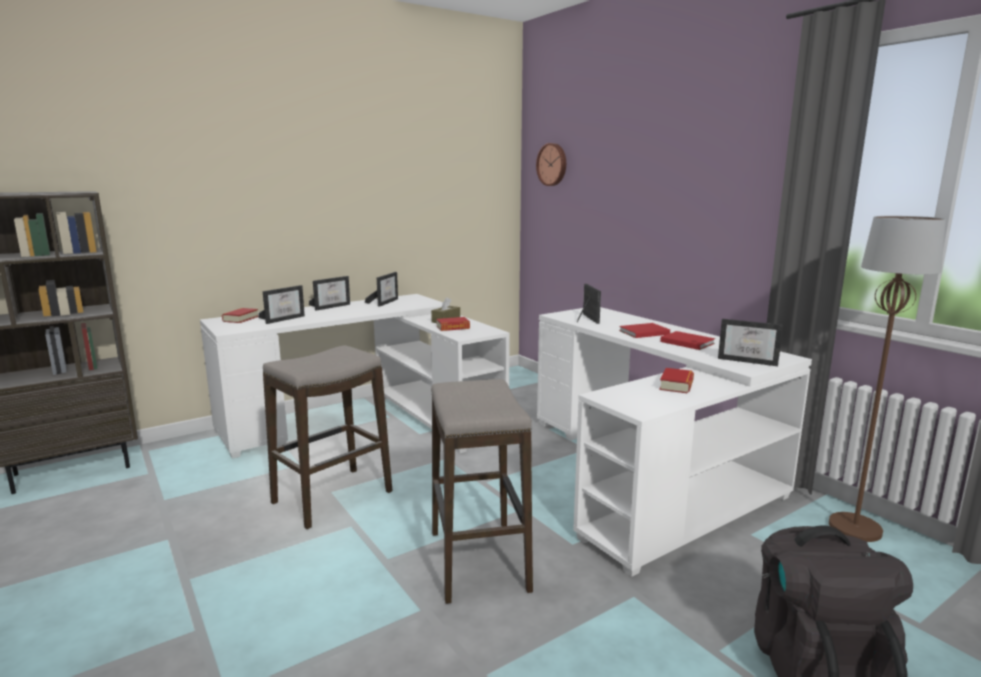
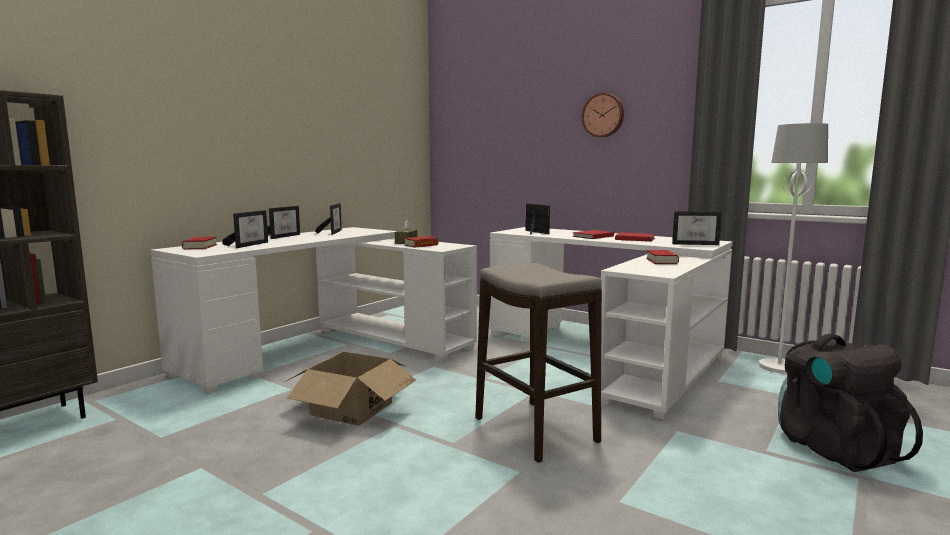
camera: 20 degrees left, 5 degrees down
stool [263,345,393,529] -> cardboard box [285,351,416,426]
wall clock [536,143,566,186] -> wall clock moved to [582,93,624,137]
brown floor lamp [829,216,946,542] -> white floor lamp [759,123,828,374]

